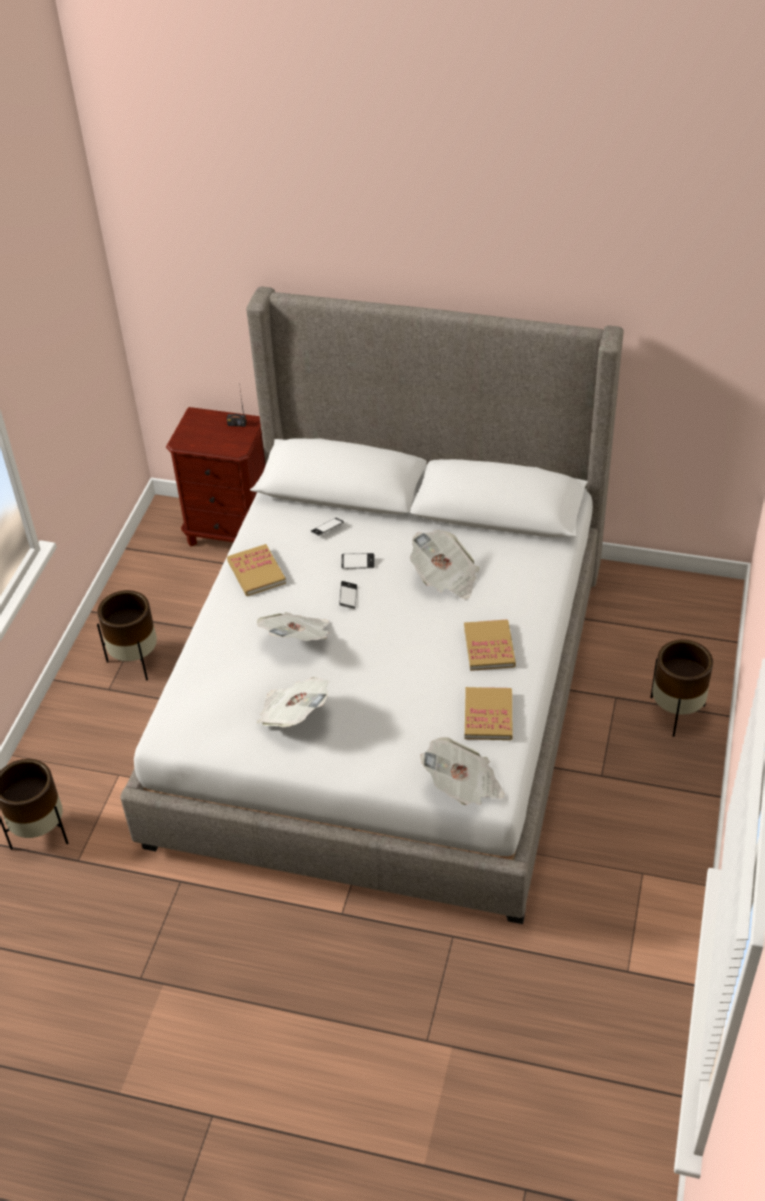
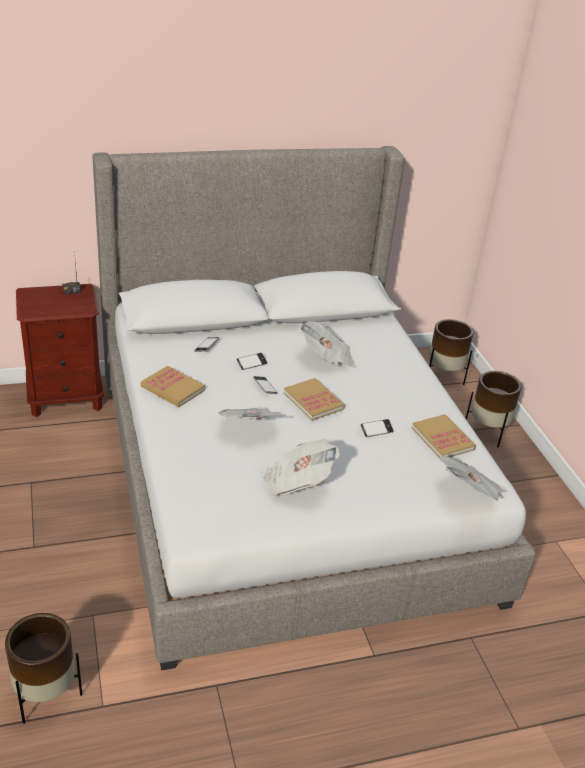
camera: 35 degrees left, 10 degrees down
brown planter [97,590,157,681] -> brown planter moved to [429,319,474,385]
book [464,619,516,671] -> book moved to [284,378,345,421]
none -> phone [361,419,394,437]

